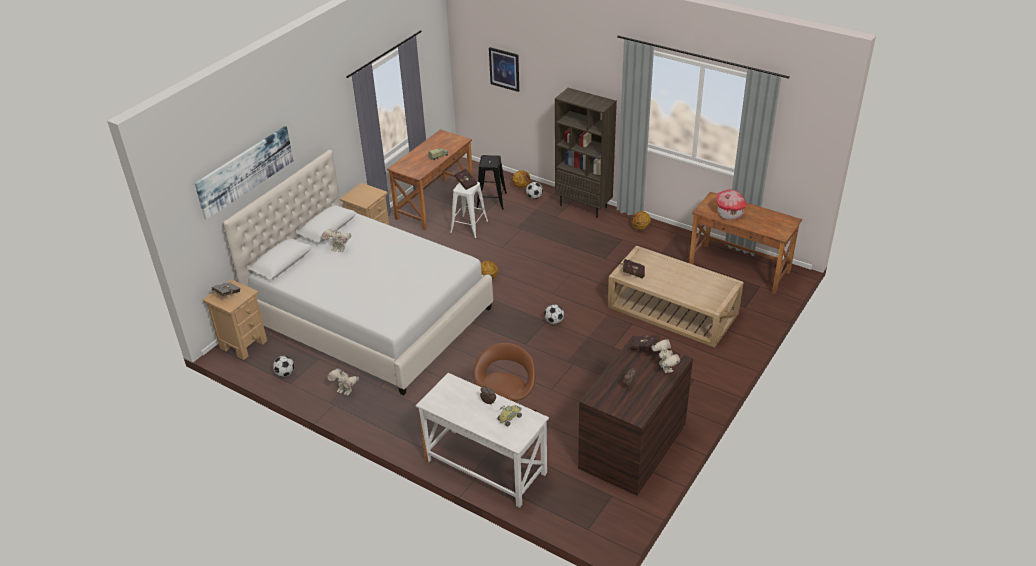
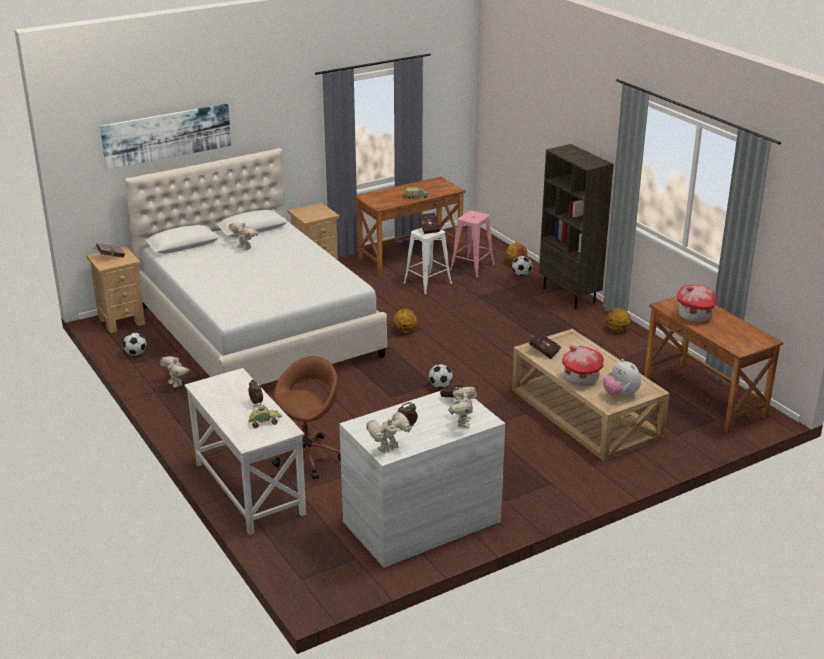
camera: 25 degrees right, 10 degrees down
black stool [477,155,507,210] -> pink stool [450,210,495,278]
picture [489,47,519,92] -> none
brown dresser [578,335,693,496] -> white dresser [339,390,505,568]
none -> toy robot [366,412,412,453]
none -> toy house [562,345,604,386]
none -> plush toy [603,359,641,396]

